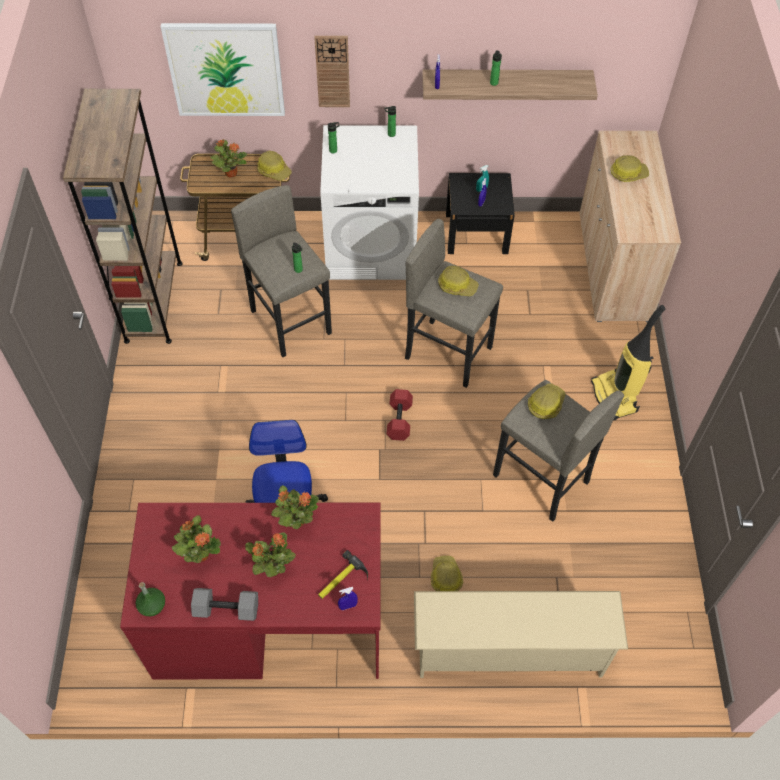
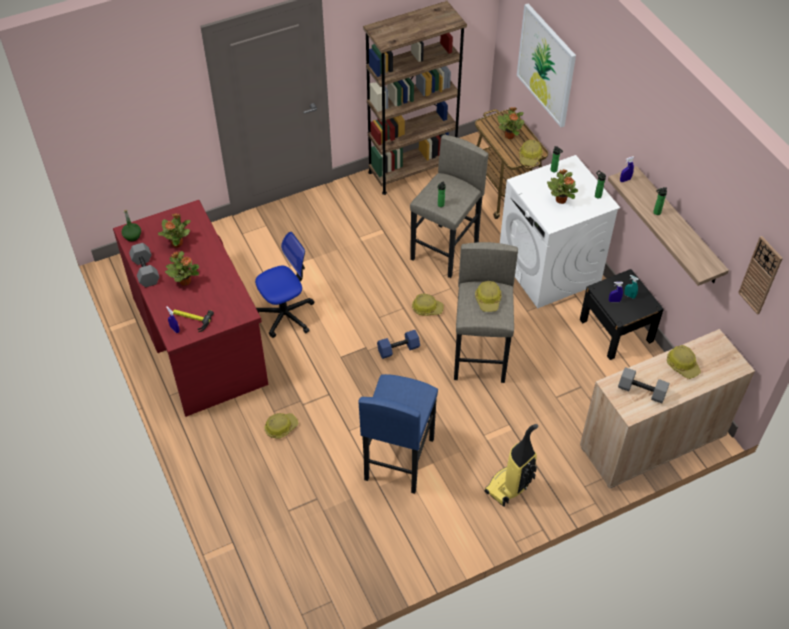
camera: 65 degrees right, 5 degrees down
potted plant [271,485,319,529] -> potted plant moved to [547,169,578,204]
wall clock [314,36,350,107] -> wall clock moved to [738,236,783,315]
red dumbbell [387,389,413,441] -> blue dumbbell [377,330,420,359]
beige shoe rack [414,591,628,678] -> none
grey stool [493,380,624,522] -> blue stool [359,374,438,494]
hard hat [528,383,566,419] -> hard hat moved to [412,293,443,316]
none -> grey dumbbell [618,367,670,403]

